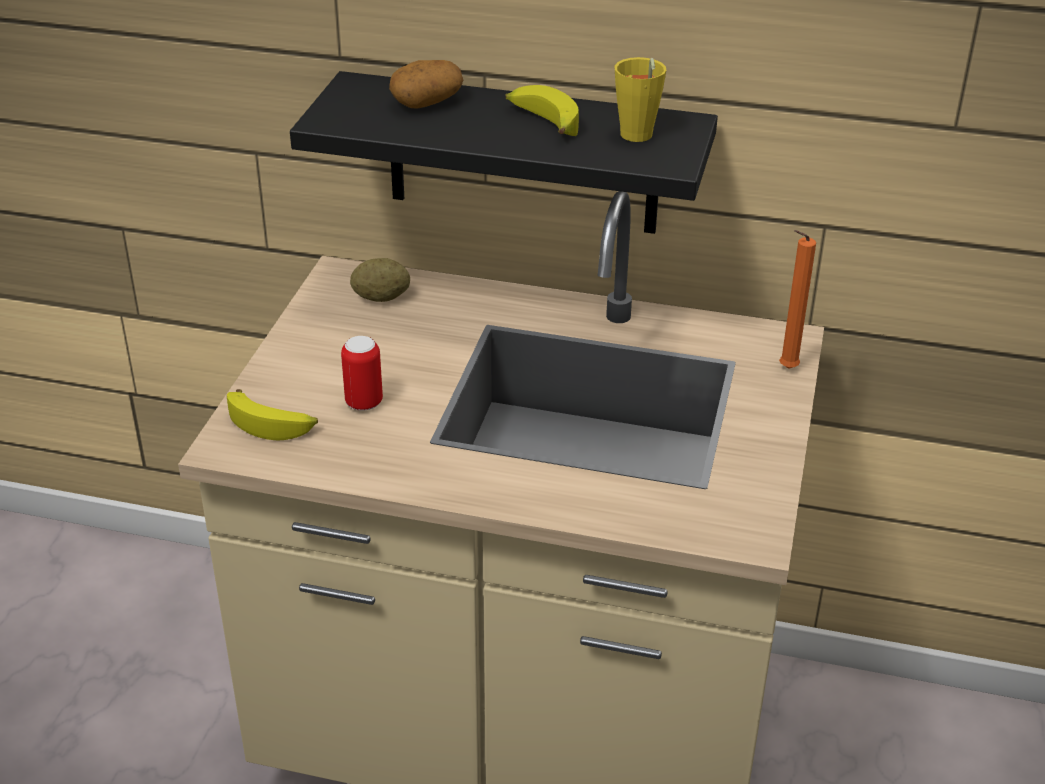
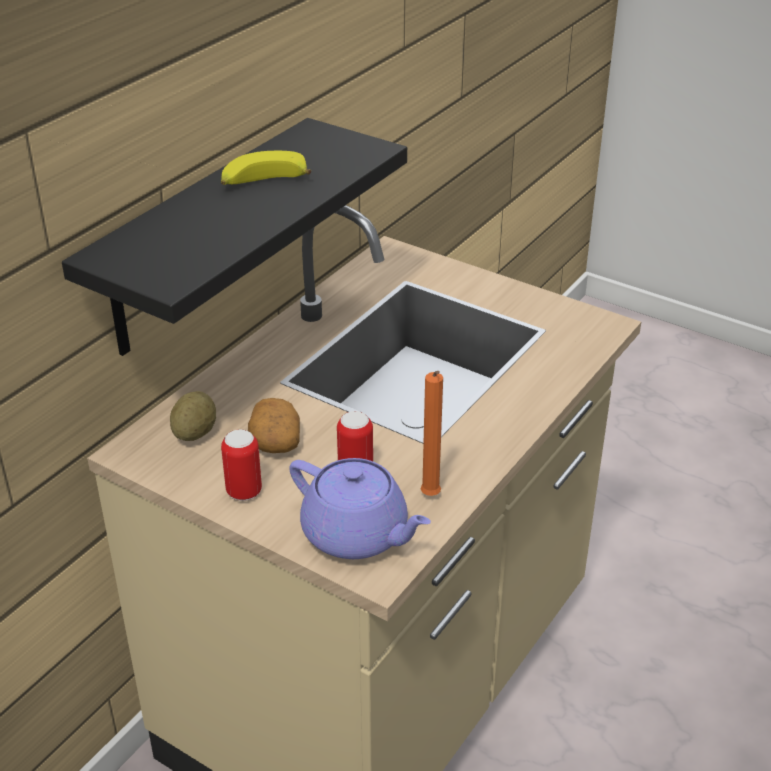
camera: 70 degrees left, 0 degrees up
banana [227,389,318,440] -> purple teapot [289,458,431,559]
potato [389,60,463,109] -> potato moved to [248,398,300,453]
yellow cup [614,57,666,142] -> none
orange candle [779,230,816,369] -> orange candle moved to [421,371,443,496]
none -> can [221,430,262,501]

